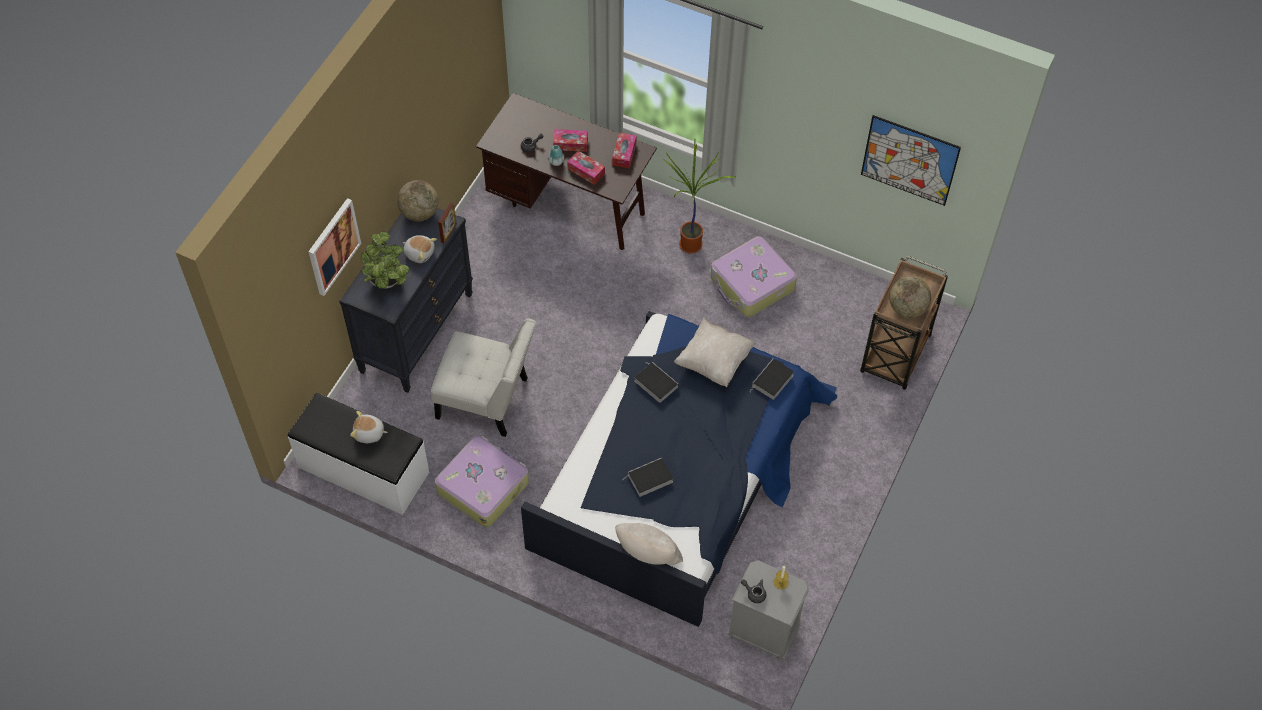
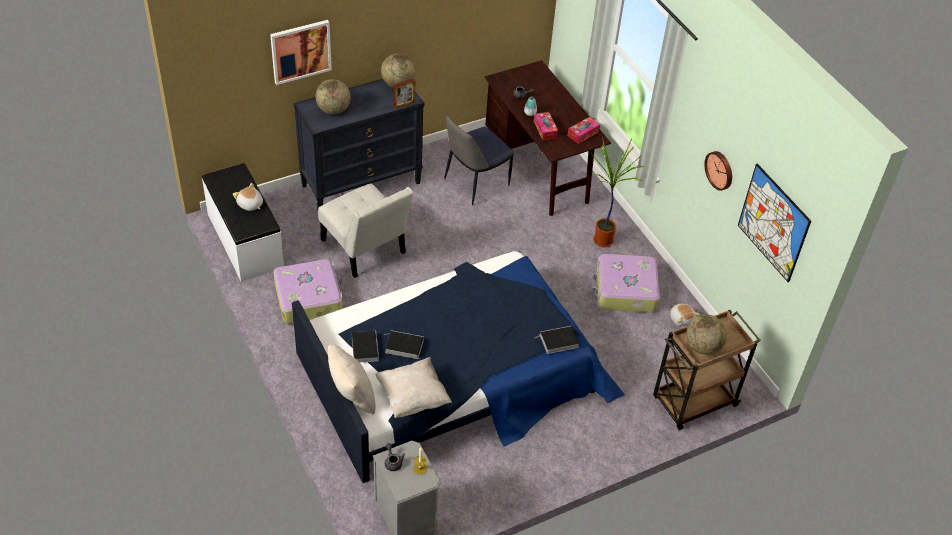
camera: 35 degrees right, 10 degrees down
potted plant [361,231,409,289] -> globe [315,79,351,114]
plush toy [403,235,437,263] -> plush toy moved to [670,304,700,327]
tissue box [553,129,588,152] -> none
book [634,362,678,403] -> book moved to [352,330,379,363]
beige pillow [674,318,756,387] -> beige pillow moved to [375,357,452,418]
none -> chair [444,115,514,205]
none -> wall clock [704,151,732,191]

